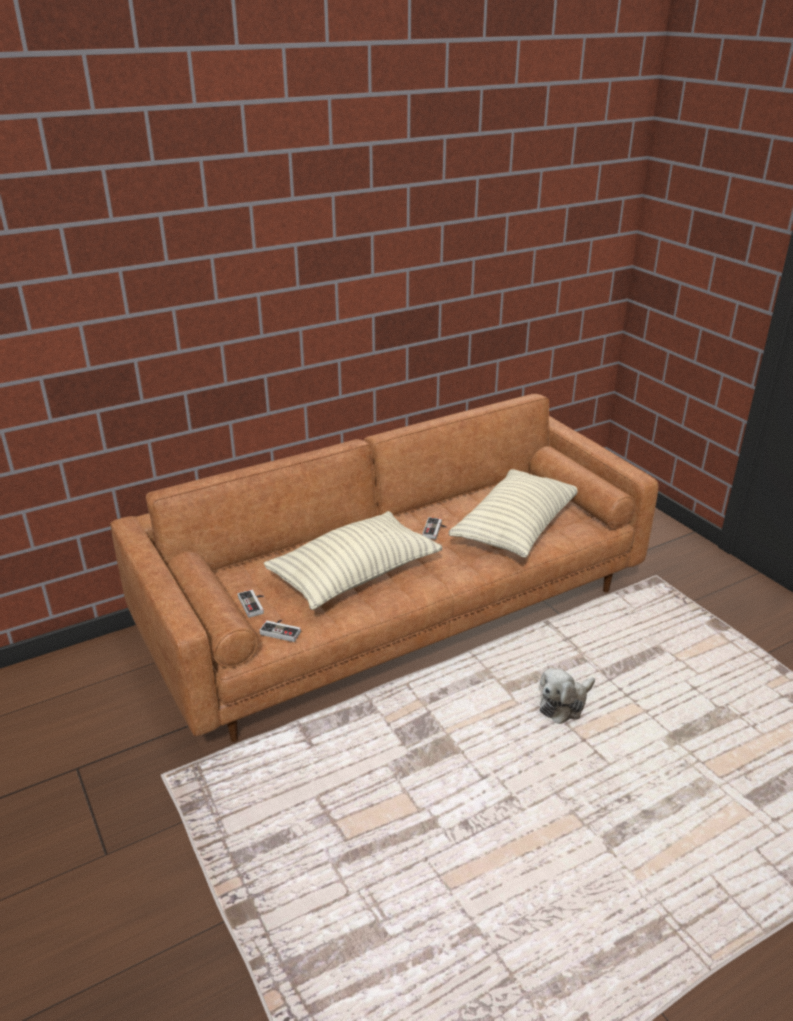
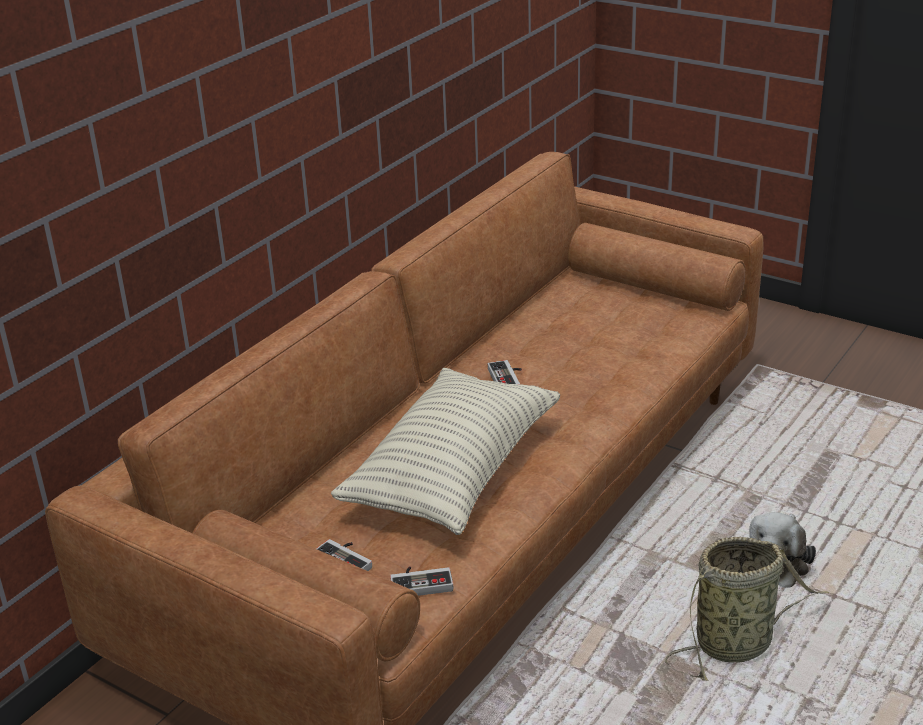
camera: 25 degrees left, 0 degrees up
pillow [449,469,578,557] -> none
none -> basket [665,537,829,681]

